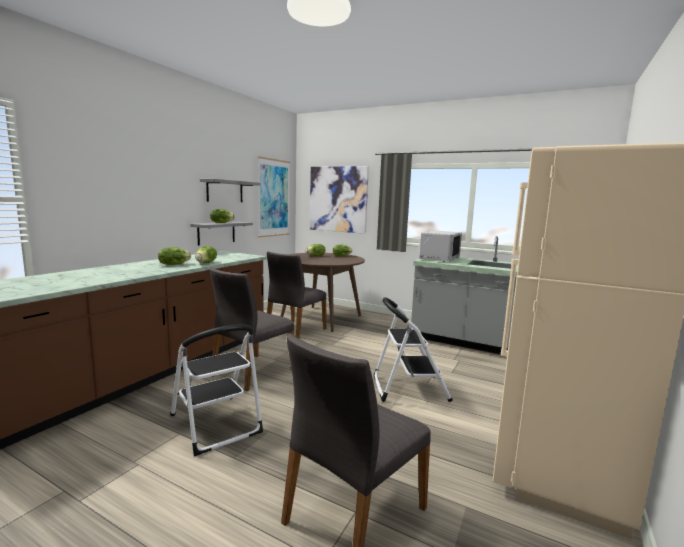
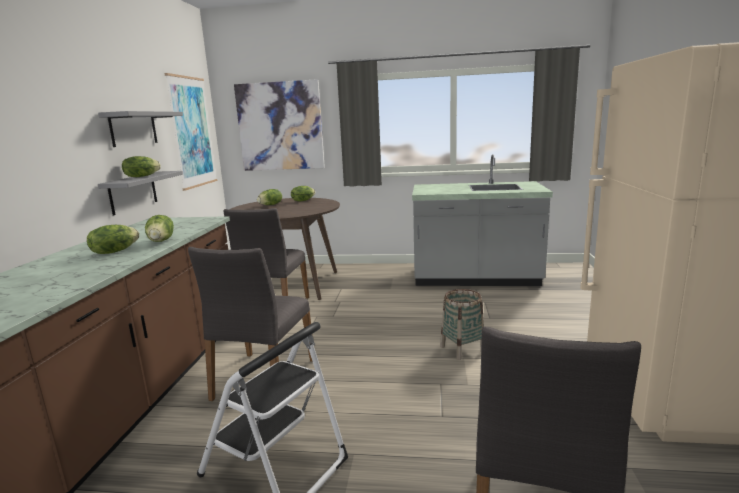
camera: 20 degrees left, 5 degrees up
step ladder [373,297,453,402] -> basket [440,289,484,360]
grey microwave [419,230,462,262] -> none

